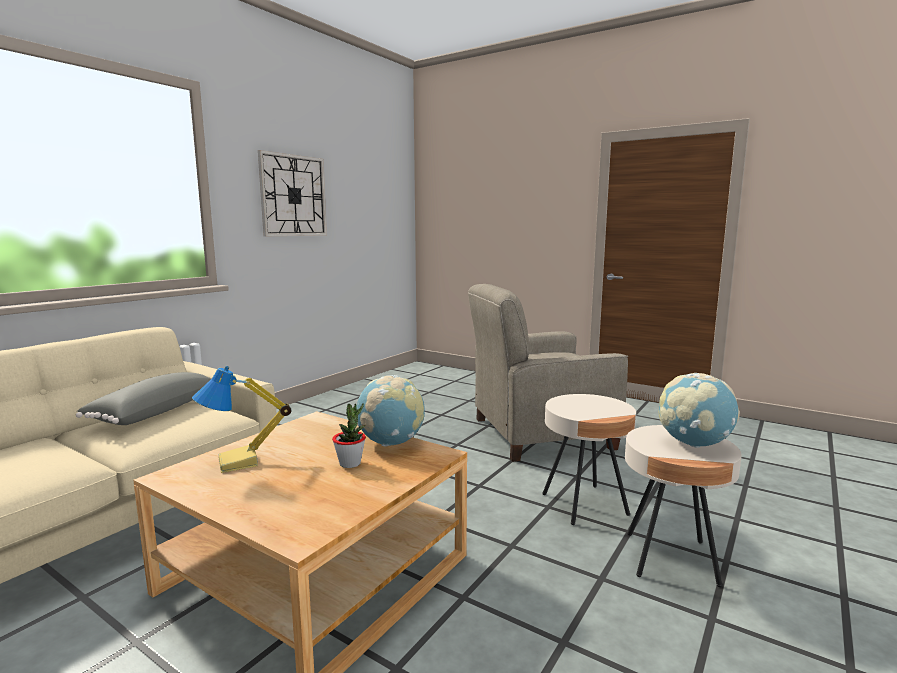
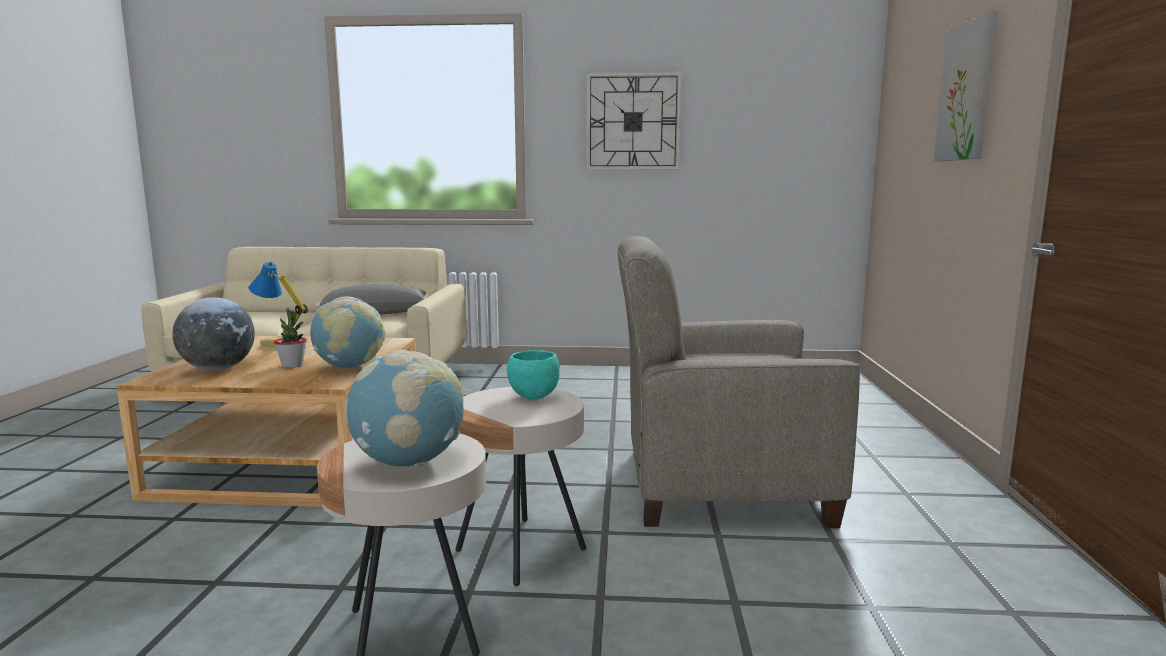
camera: 60 degrees right, 0 degrees up
beige armchair [468,284,628,462] -> beige armchair turned 45 degrees counterclockwise [618,236,860,528]
none -> globe [172,297,255,370]
none -> turquoise bowl [507,350,560,400]
none -> picture [934,11,998,161]

